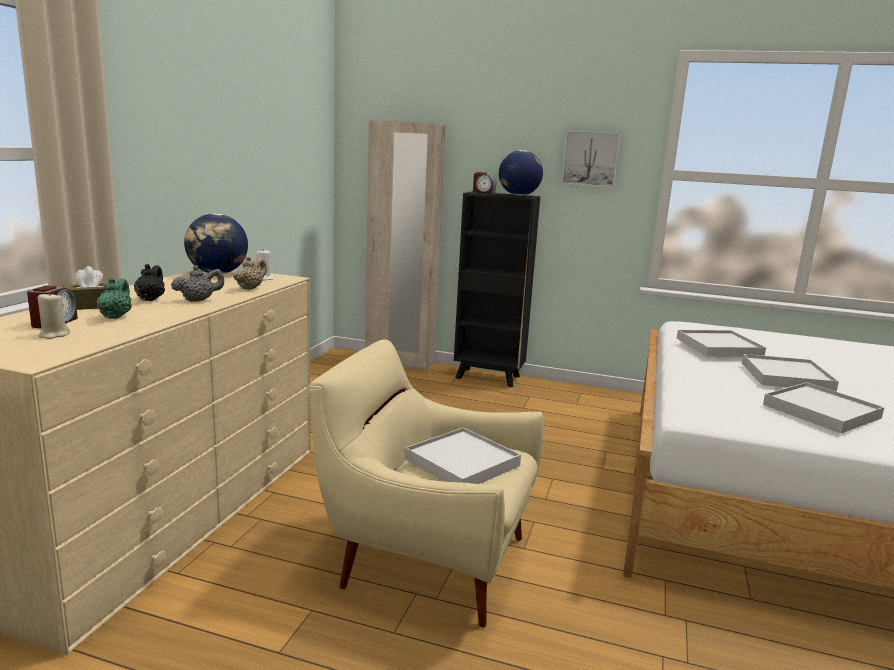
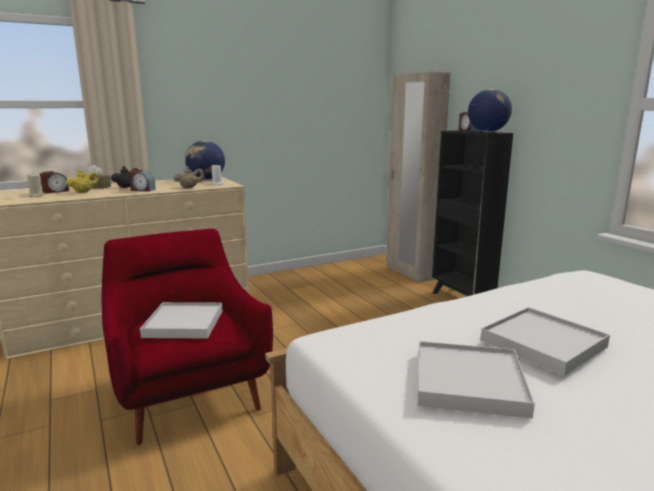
camera: 45 degrees right, 0 degrees up
green teapot [97,277,132,319] -> yellow teapot [66,170,99,193]
grey teapot [171,265,224,302] -> alarm clock [129,170,156,192]
beige armchair [308,339,544,628] -> red armchair [101,229,273,445]
picture [561,131,620,187] -> none
white tray [677,330,766,357] -> none

